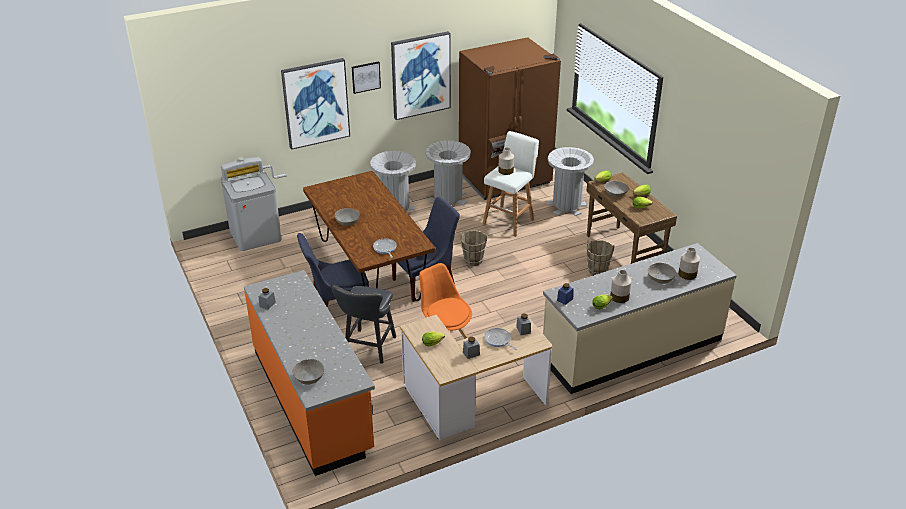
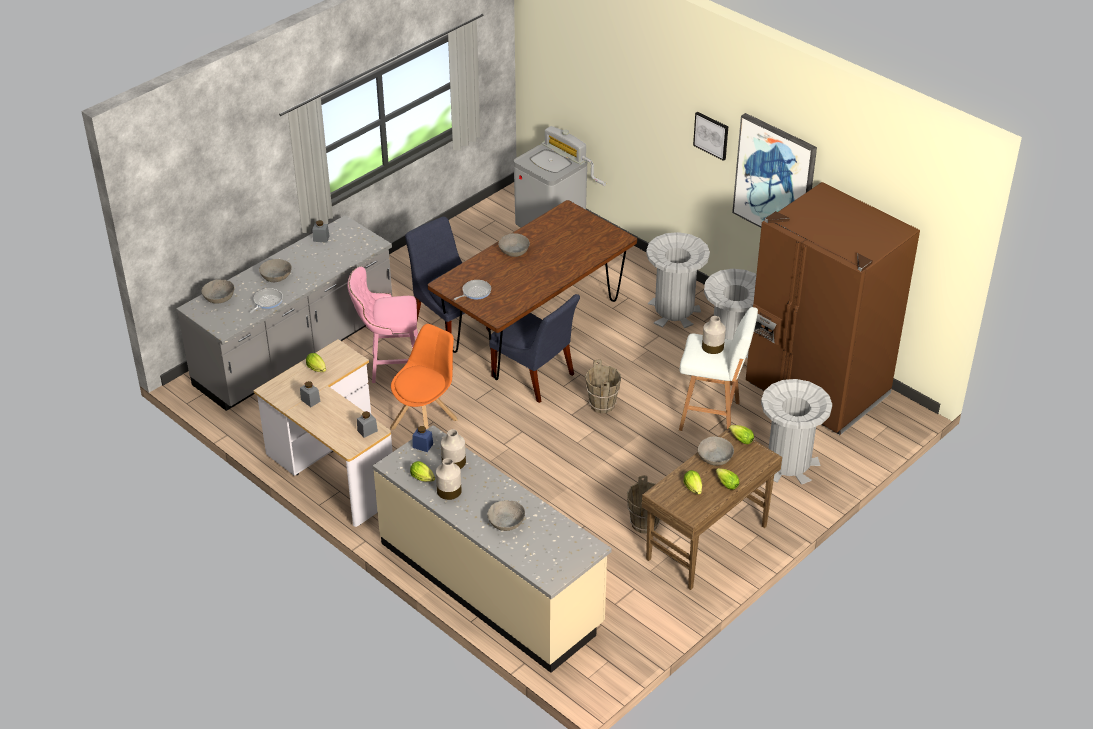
camera: 70 degrees right, 5 degrees up
orange counter [244,270,375,476] -> grey counter [176,215,392,411]
picture [281,58,350,150] -> none
grey stool [332,285,396,364] -> pink stool [347,266,418,383]
frying pan [484,328,517,350] -> frying pan moved to [250,288,283,313]
beige vase [678,247,700,280] -> beige vase moved to [441,429,466,469]
none -> grey bowl [259,259,292,282]

